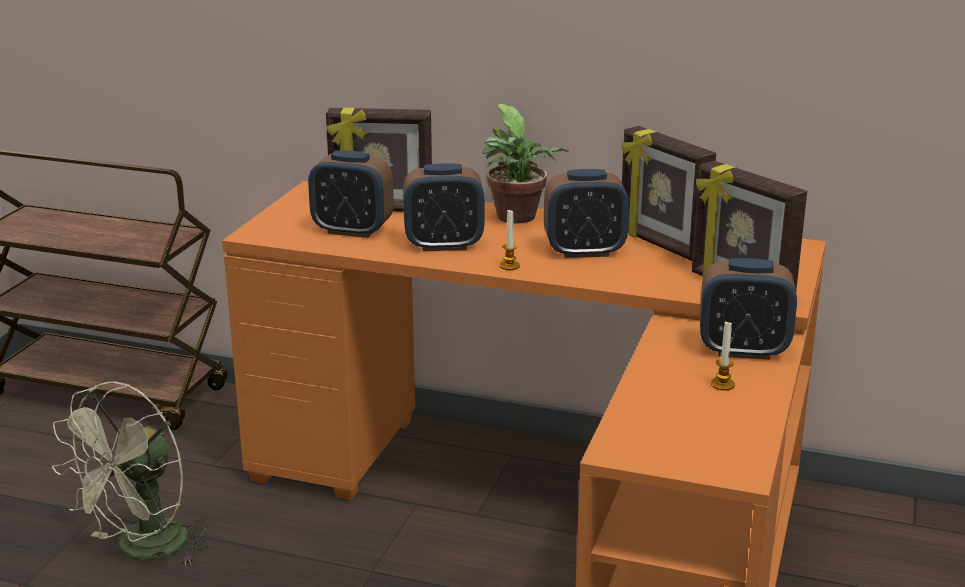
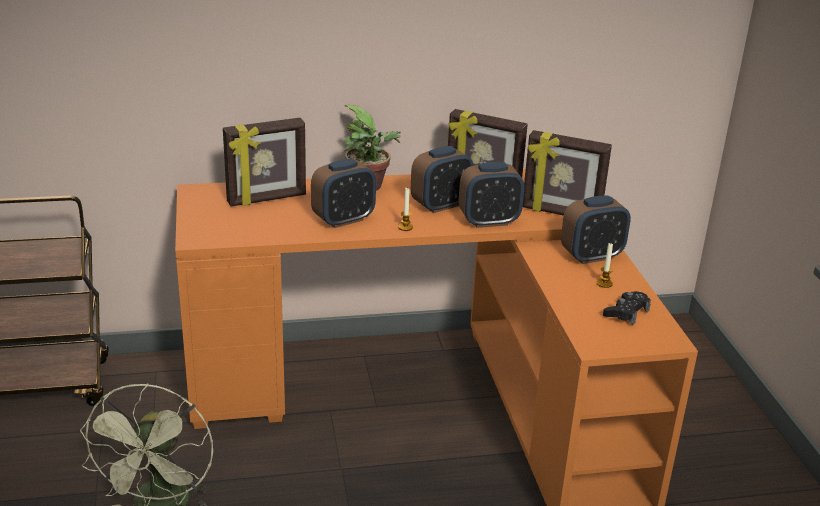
camera: 30 degrees left, 5 degrees up
alarm clock [308,150,394,238] -> alarm clock moved to [459,162,524,228]
none -> black game controller [603,291,651,326]

